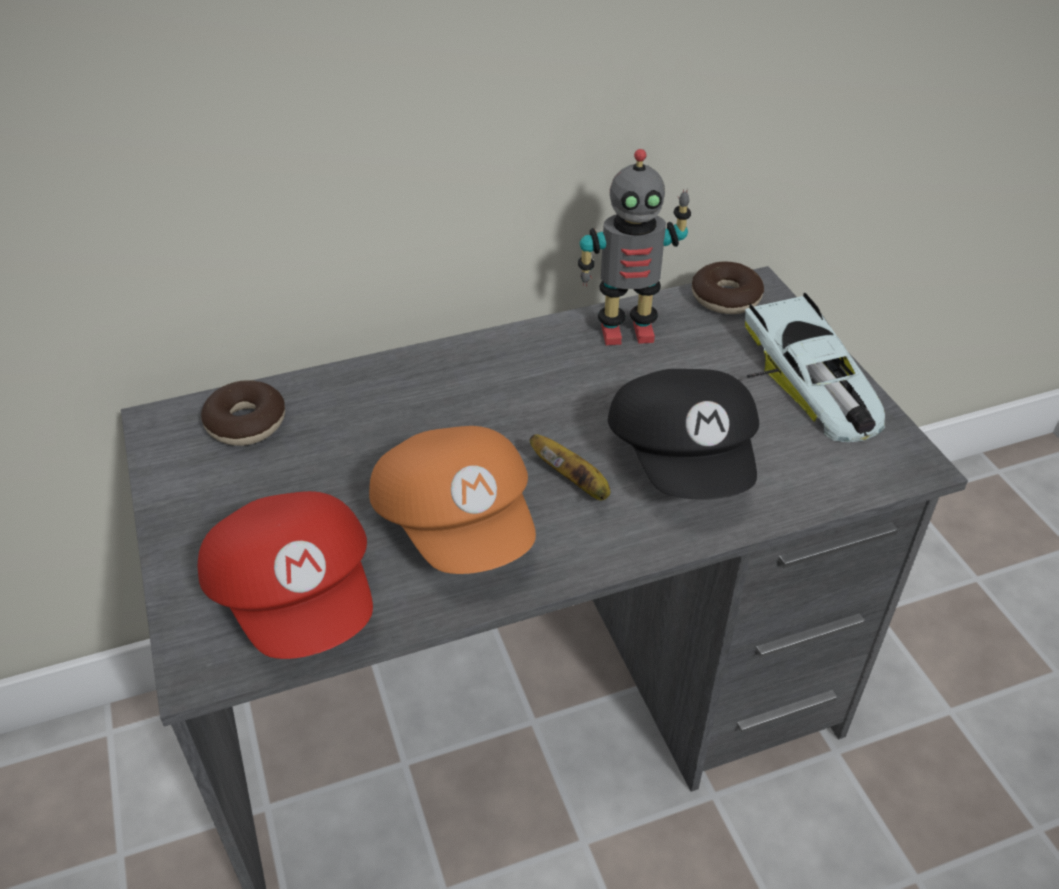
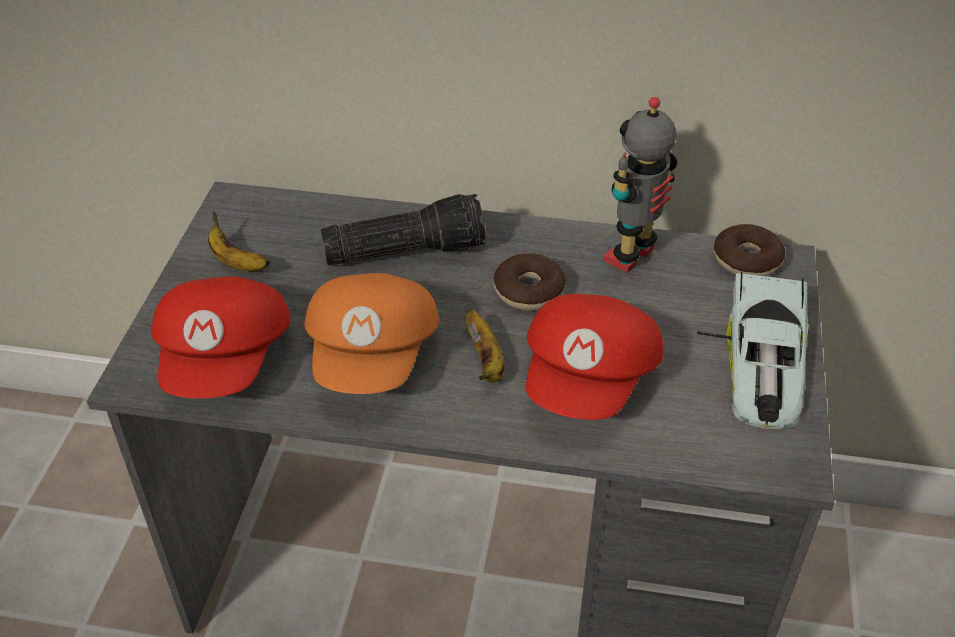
camera: 30 degrees right, 0 degrees up
donut [201,380,285,446] -> donut moved to [494,253,566,311]
toy robot [578,149,691,345] -> toy robot turned 105 degrees clockwise [604,97,677,273]
black cap [608,369,759,500] -> red cap [526,294,664,420]
none -> banana [208,212,270,271]
none -> flashlight [321,194,486,265]

